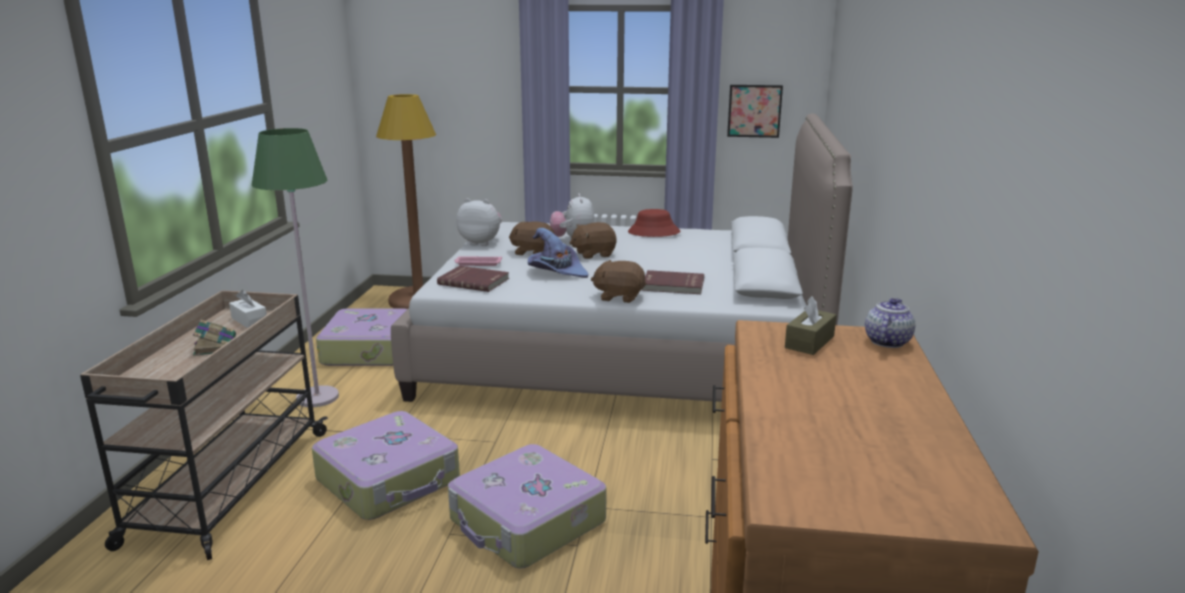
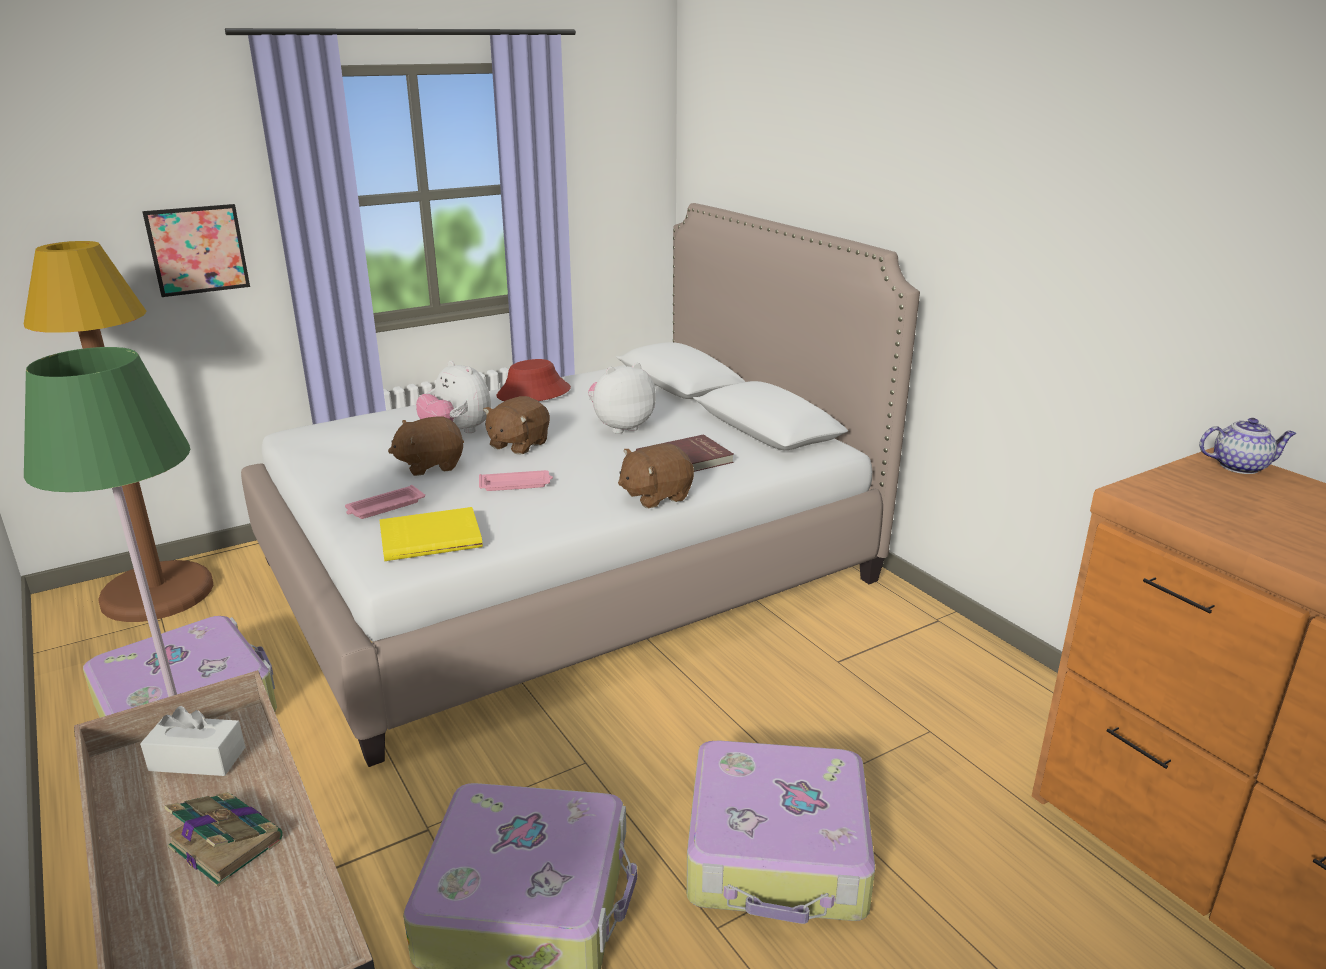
camera: 40 degrees left, 5 degrees up
red book [437,266,509,292] -> yellow book [379,507,483,561]
plush toy [456,198,502,246] -> plush toy moved to [588,363,656,434]
purple hat [528,228,589,278] -> pink tray [479,470,553,491]
picture [727,85,783,138] -> picture moved to [142,204,250,297]
brown tissue box [785,296,836,355] -> none
teapot [865,298,915,348] -> teapot turned 105 degrees clockwise [1199,418,1297,474]

